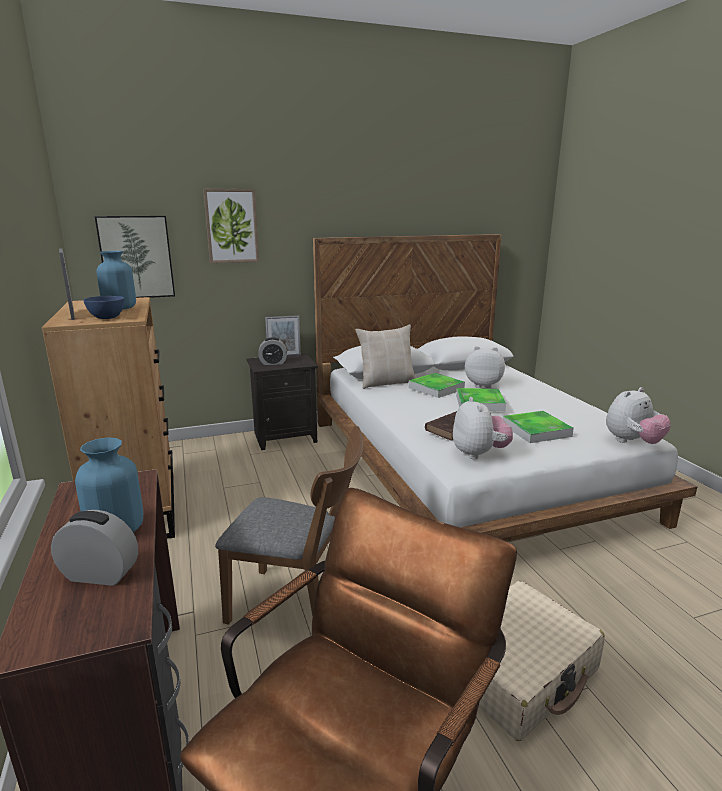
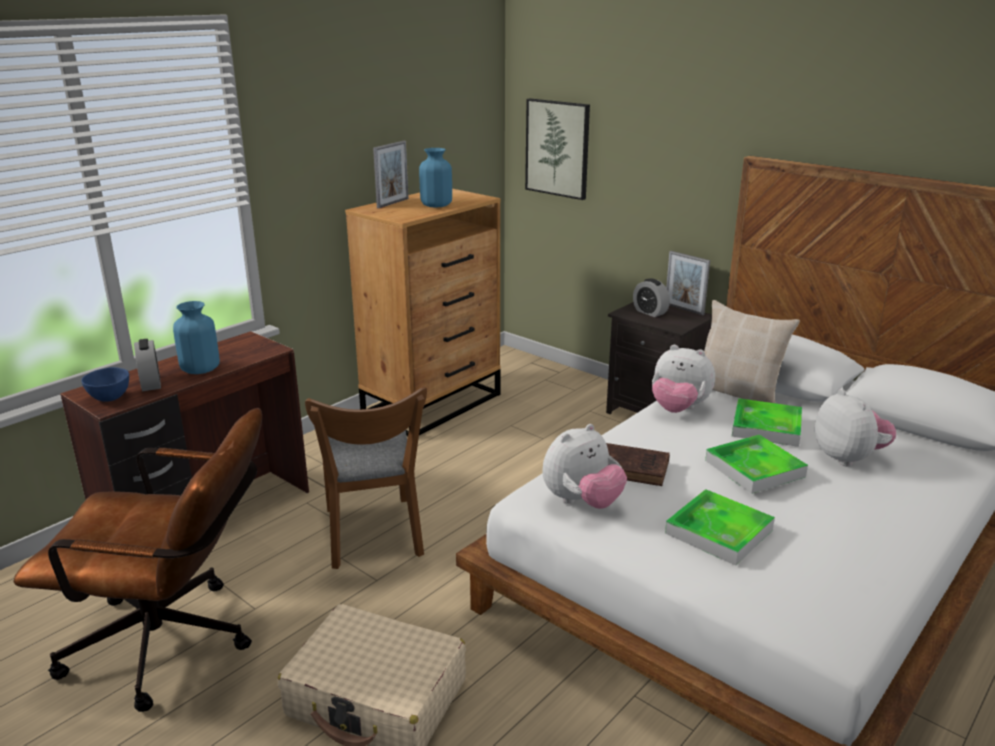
camera: 60 degrees right, 5 degrees up
blue bowl [83,296,124,319] -> blue bowl moved to [81,367,129,402]
picture [203,189,259,263] -> none
plush toy [606,387,671,444] -> plush toy moved to [652,345,715,413]

